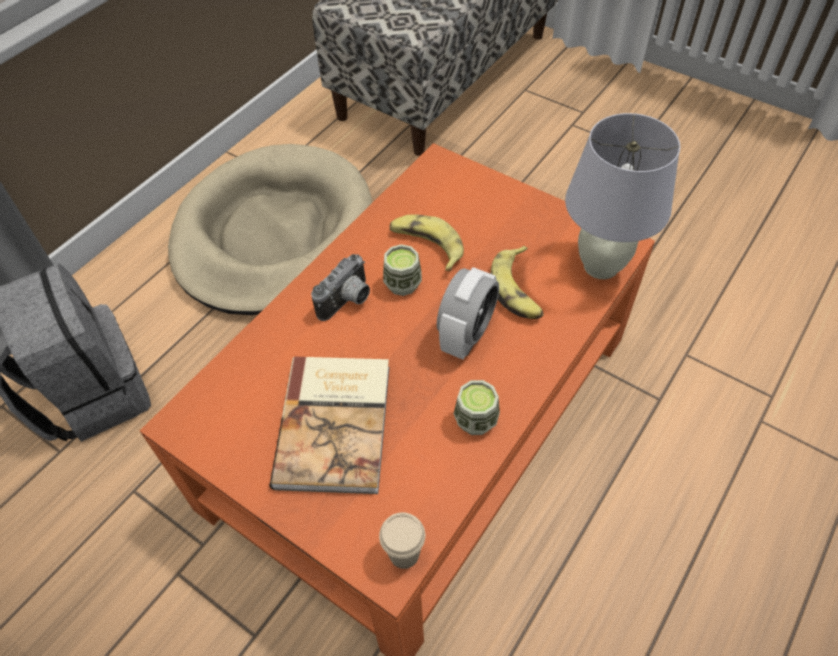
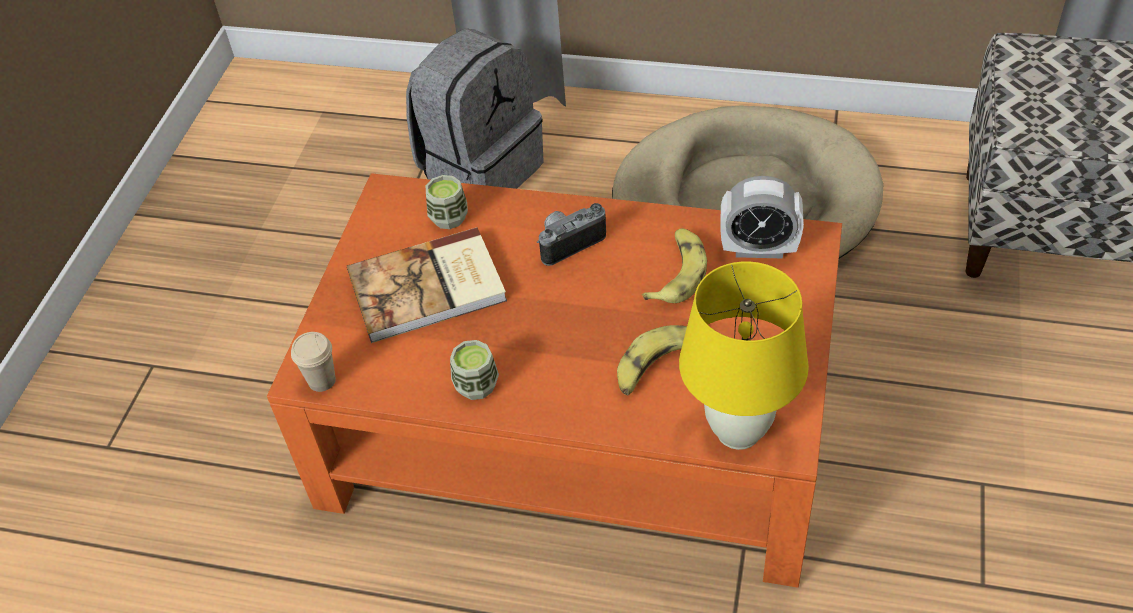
camera: 70 degrees right, 5 degrees down
camera [311,254,370,321] -> camera turned 135 degrees clockwise [537,203,606,266]
cup [383,244,422,296] -> cup moved to [426,175,468,229]
alarm clock [437,267,499,360] -> alarm clock moved to [720,176,804,259]
white table lamp [565,113,680,279] -> yellow table lamp [679,261,809,450]

